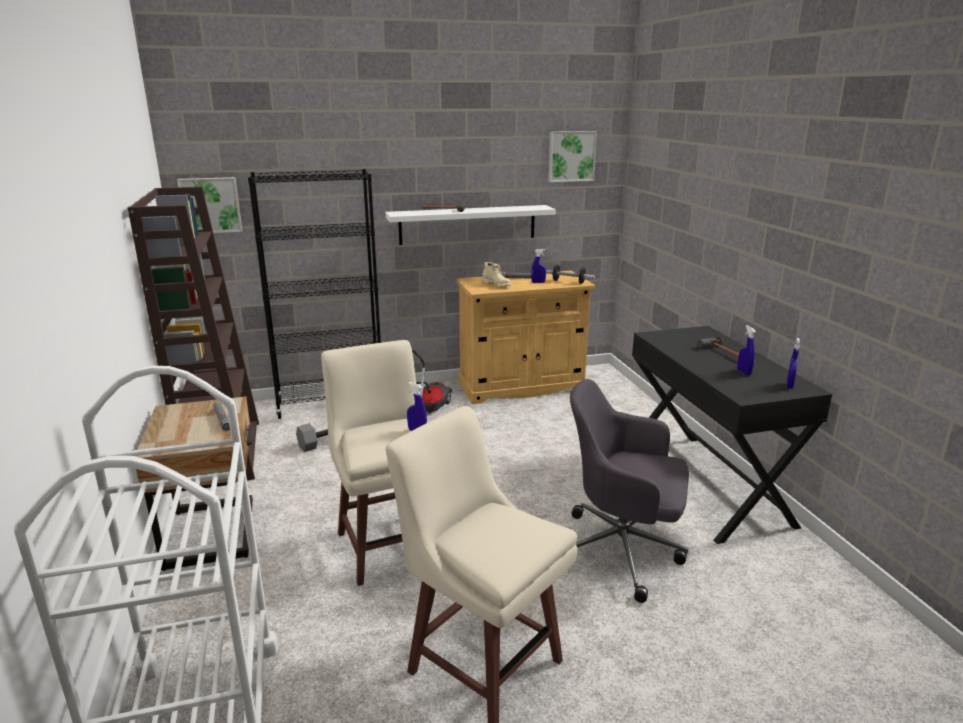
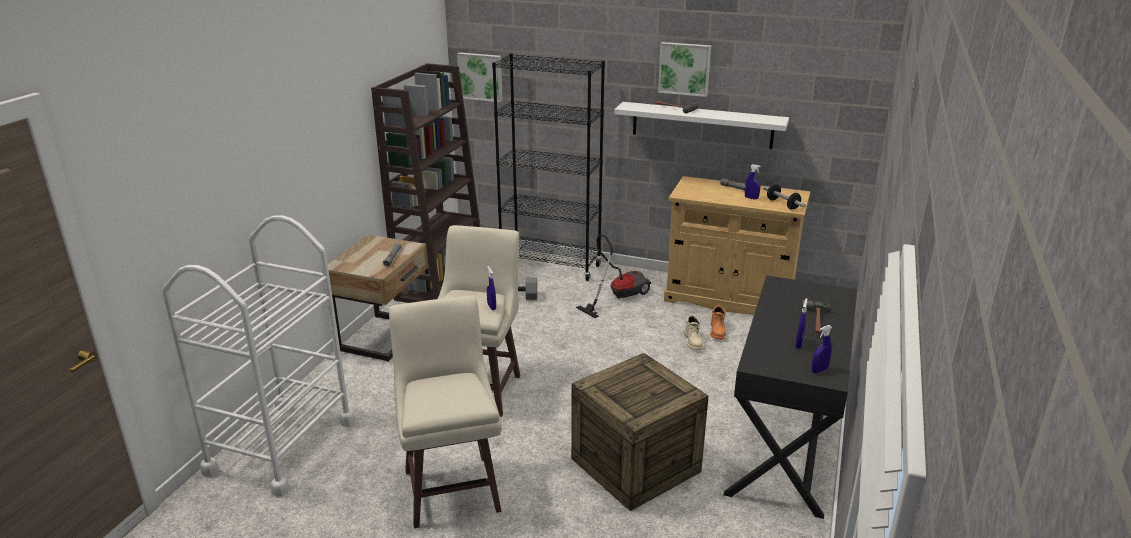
camera: 35 degrees right, 5 degrees up
beige boot [482,262,512,286] -> beige boot moved to [684,315,703,350]
picture [548,131,597,182] -> picture moved to [658,42,711,97]
grey office chair [570,379,689,603] -> crate [571,353,709,511]
none -> orange boot [710,305,726,340]

